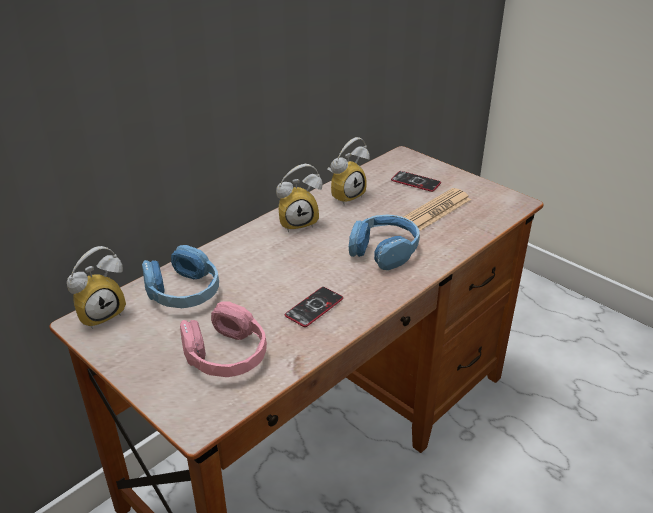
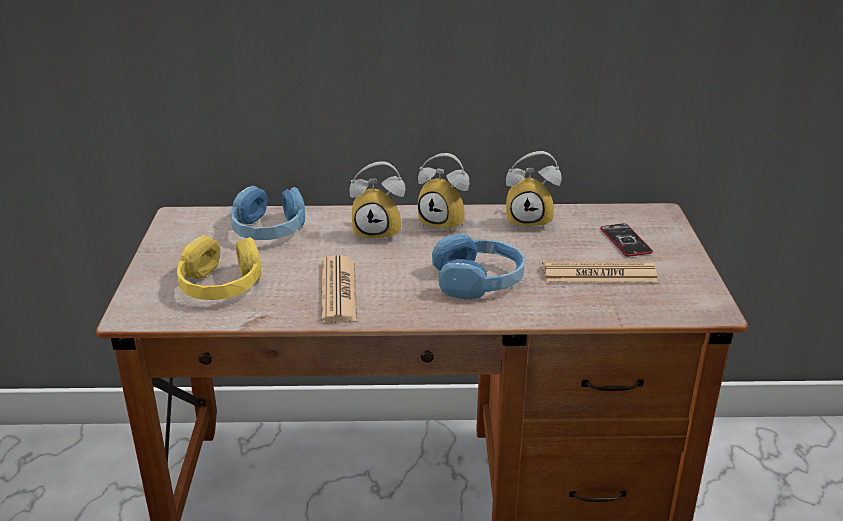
camera: 45 degrees right, 5 degrees down
alarm clock [67,246,126,329] -> alarm clock moved to [350,161,405,242]
pink headphones [180,301,267,377] -> yellow headphones [177,235,261,300]
phone [285,287,343,327] -> newspaper [321,255,357,323]

